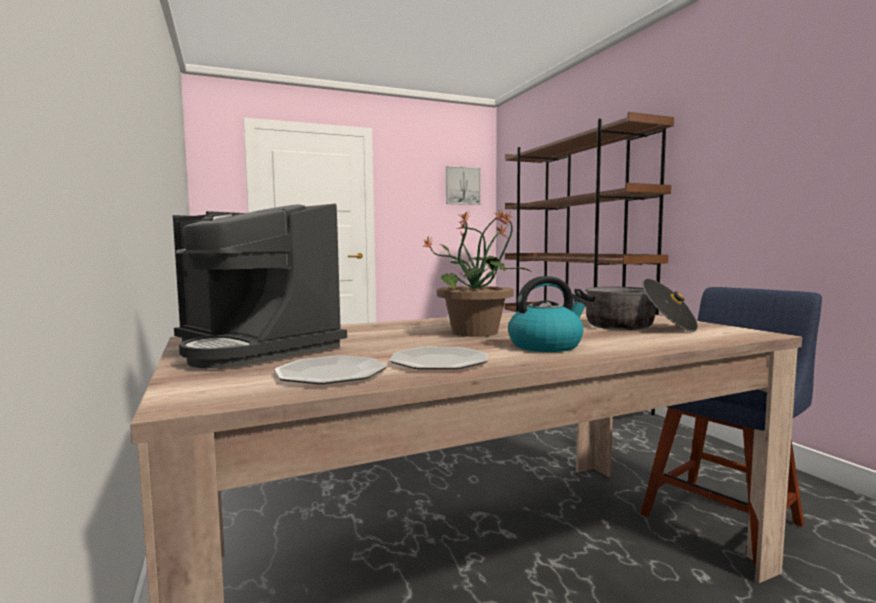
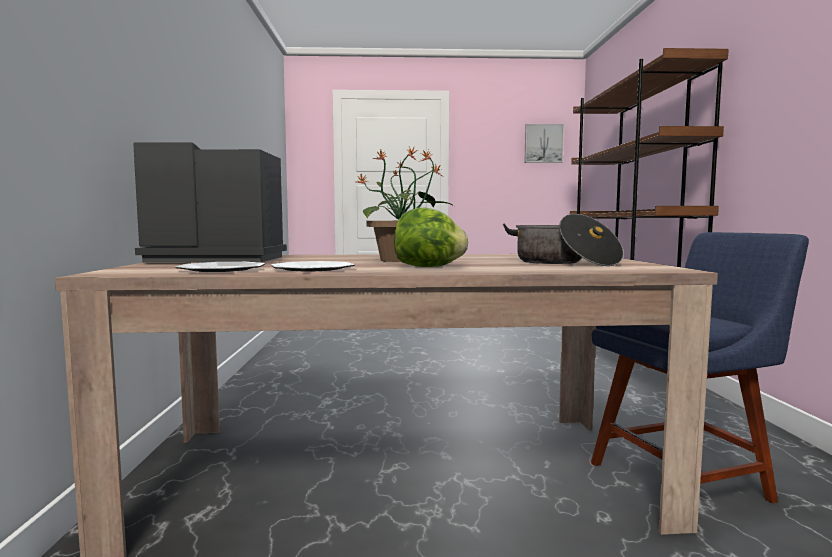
camera: 20 degrees right, 0 degrees up
coffee machine [173,204,347,369] -> coffee machine turned 120 degrees clockwise [133,142,287,263]
kettle [508,276,588,352] -> lettuce [394,208,468,267]

